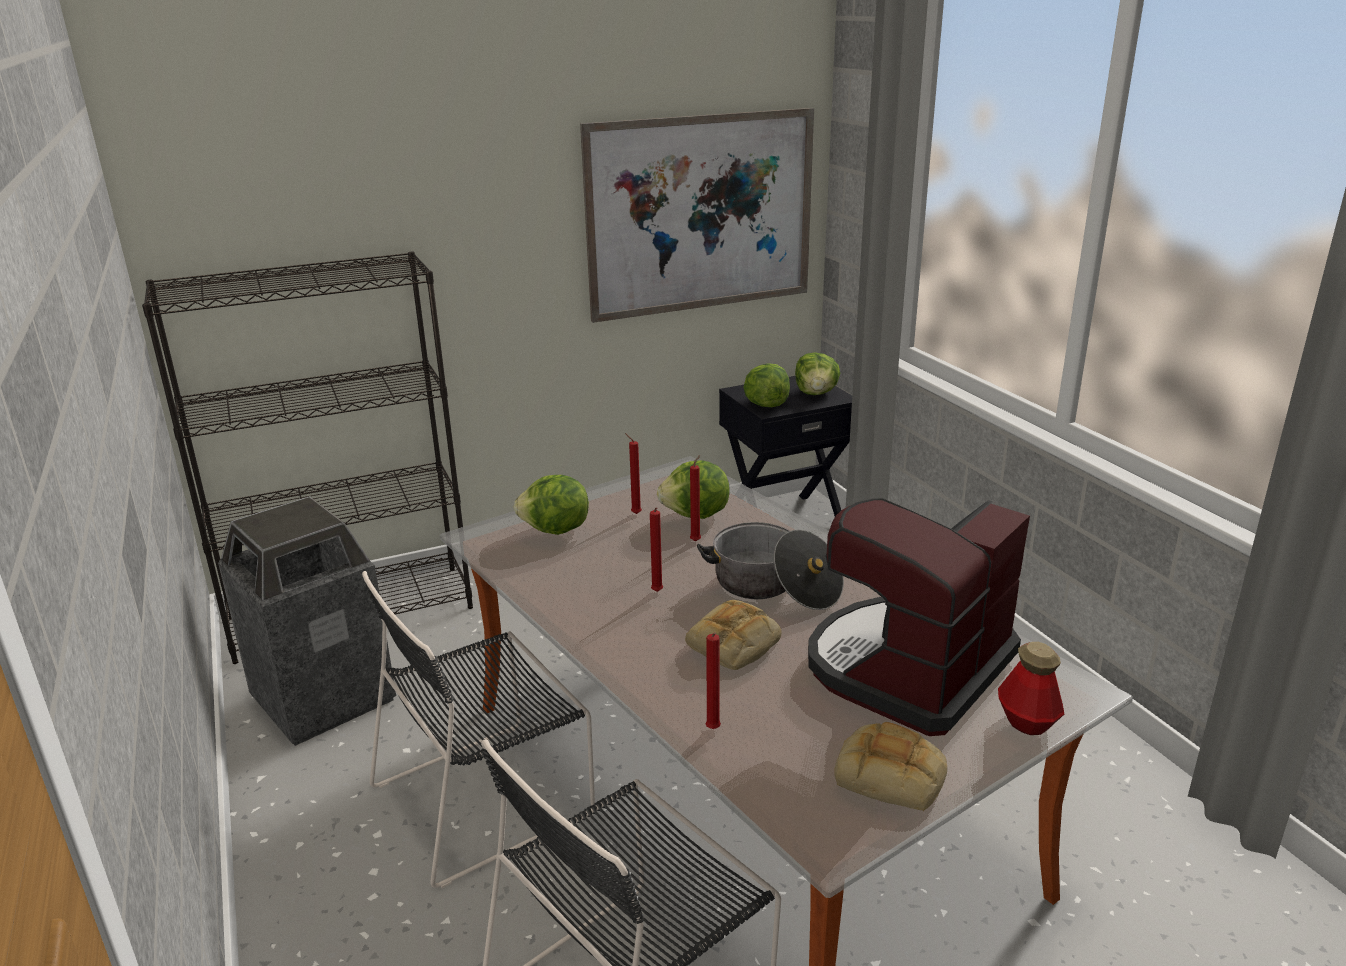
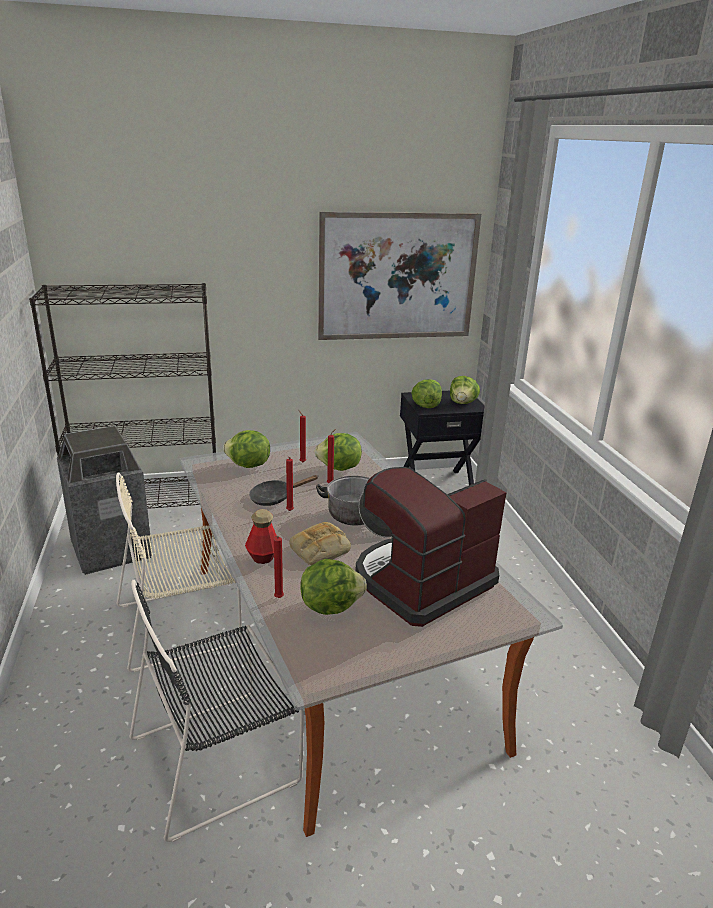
camera: 10 degrees right, 0 degrees up
black chair [362,571,595,888] -> beige chair [116,472,242,672]
bread [835,722,947,811] -> none
bottle [998,642,1064,735] -> bottle moved to [245,509,277,564]
none -> black frying pan [249,475,318,506]
none -> lettuce [300,559,367,615]

